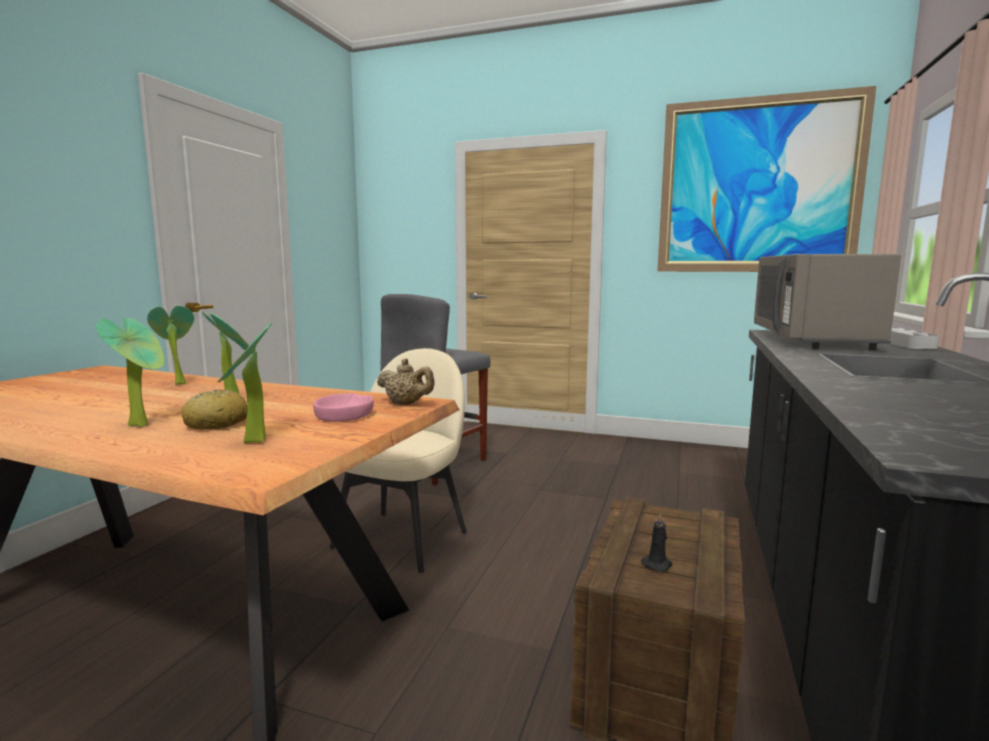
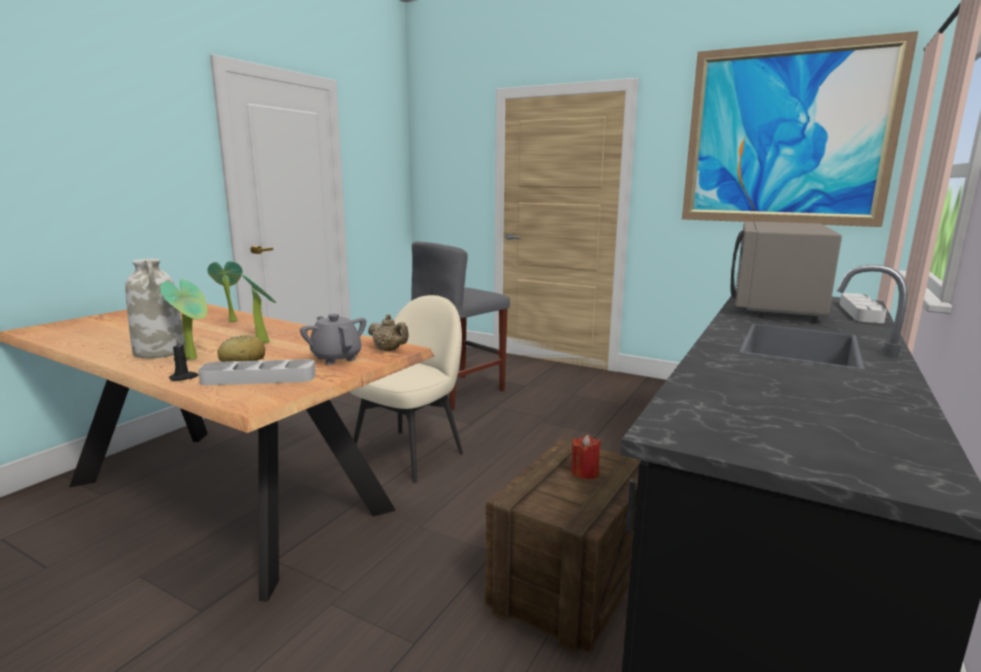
camera: 10 degrees right, 5 degrees up
potted plant [218,323,272,443] -> grey tray [198,359,315,385]
pink bowl [313,393,374,422] -> grey teapot [300,314,366,365]
black candle [641,514,673,572] -> black candle moved to [169,337,199,381]
none -> white vase [125,259,185,358]
none -> red candle [571,435,601,479]

